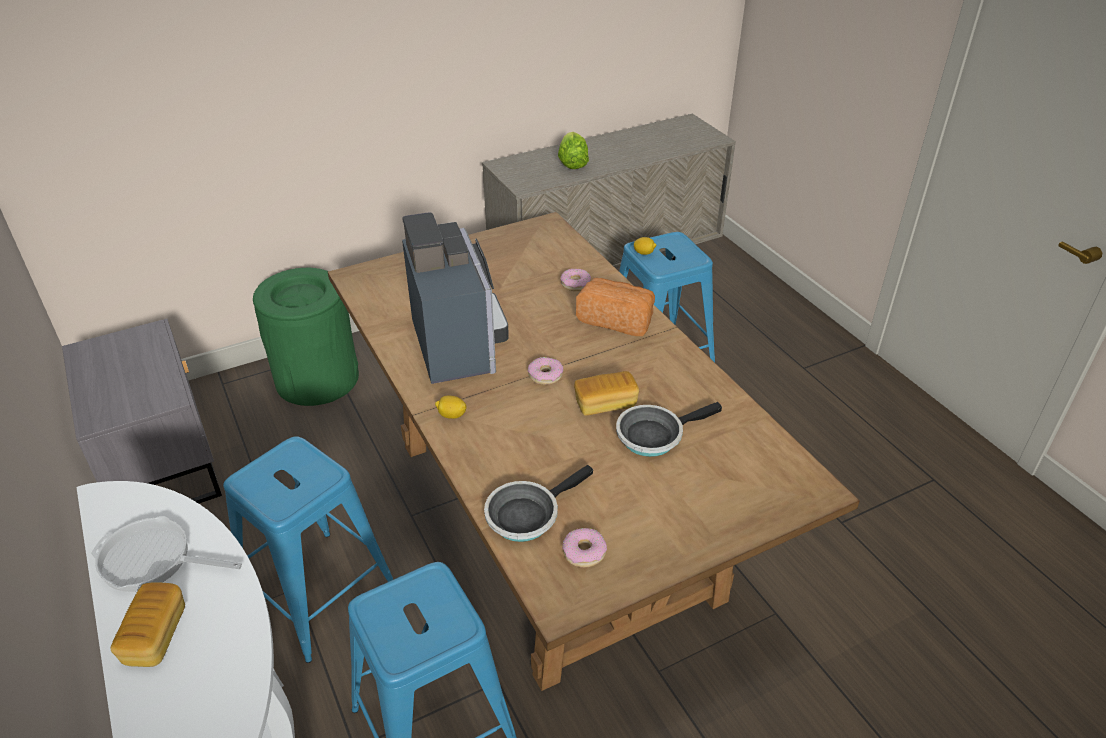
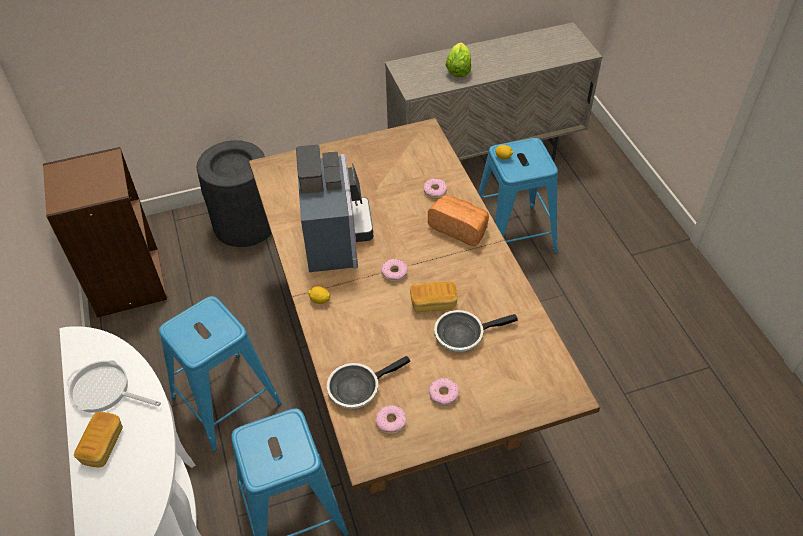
camera: 10 degrees right, 10 degrees up
grey nightstand [62,319,222,503] -> brown bookcase [43,147,167,318]
green trash can [253,268,359,406] -> black trash can [197,140,271,247]
none -> donut [429,378,459,406]

